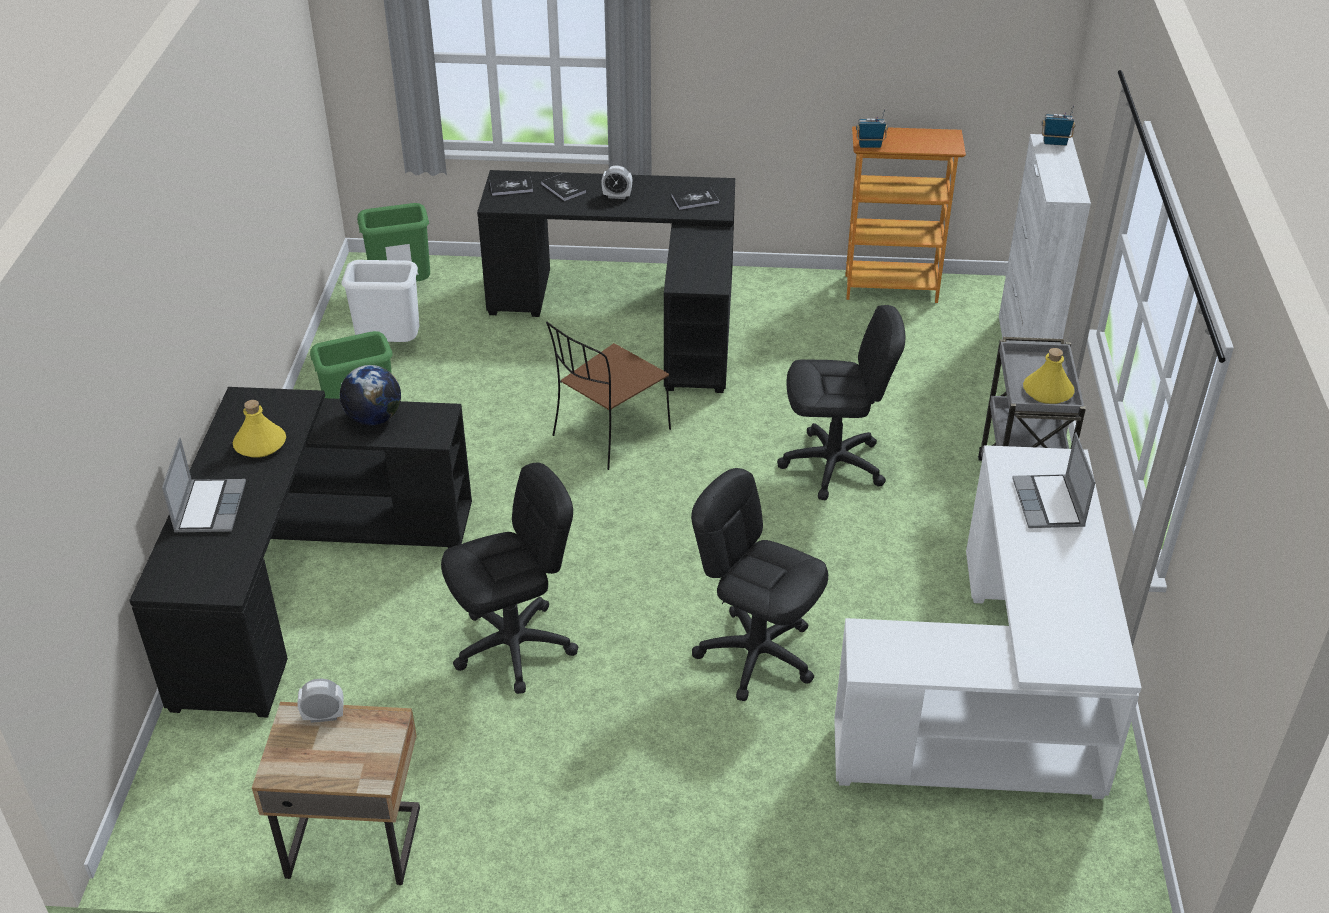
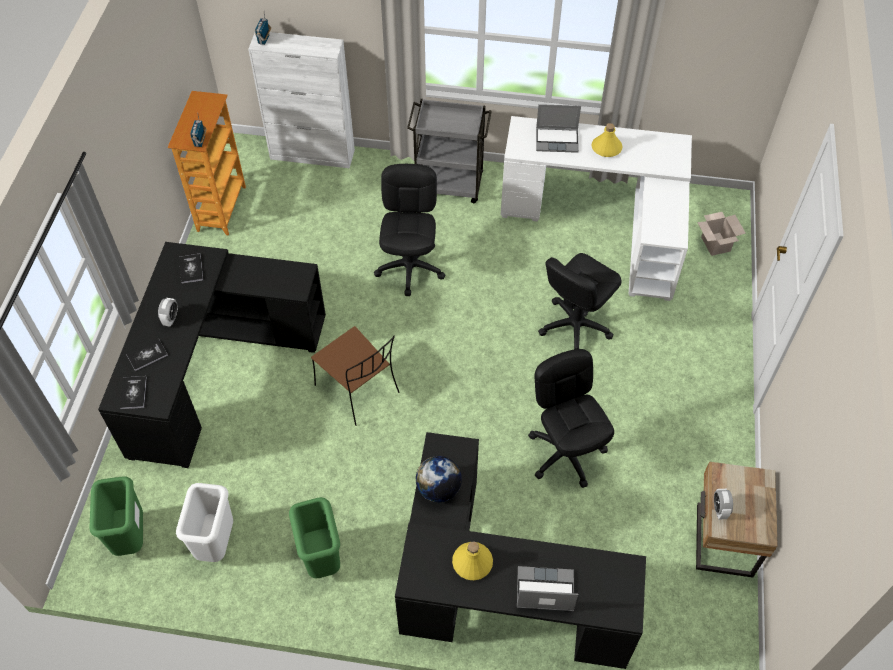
camera: 85 degrees left, 15 degrees up
yellow bottle [1023,348,1075,404] -> yellow bottle moved to [591,123,623,157]
none -> cardboard box [697,212,746,256]

